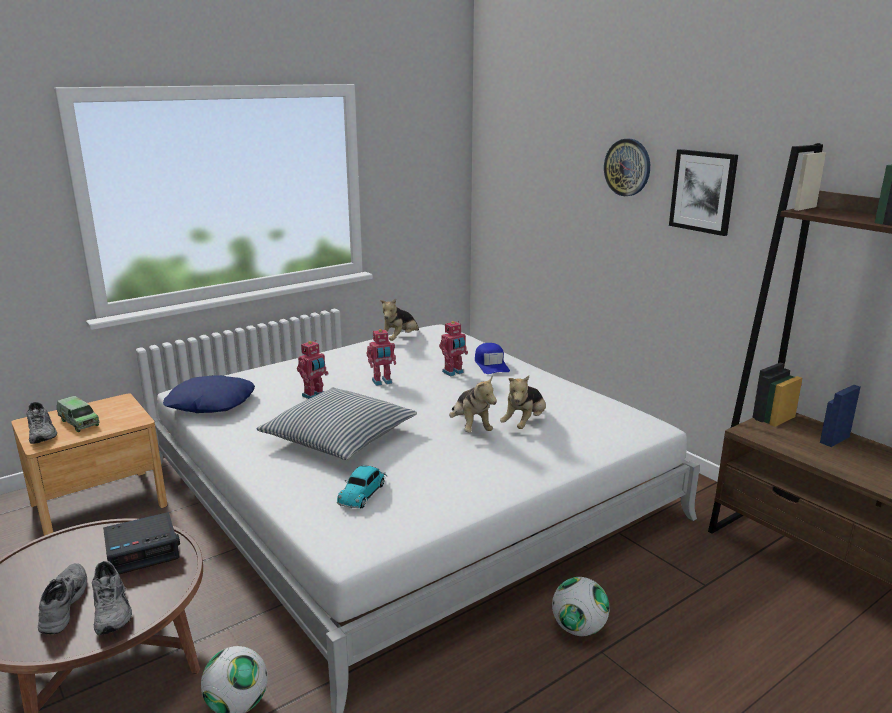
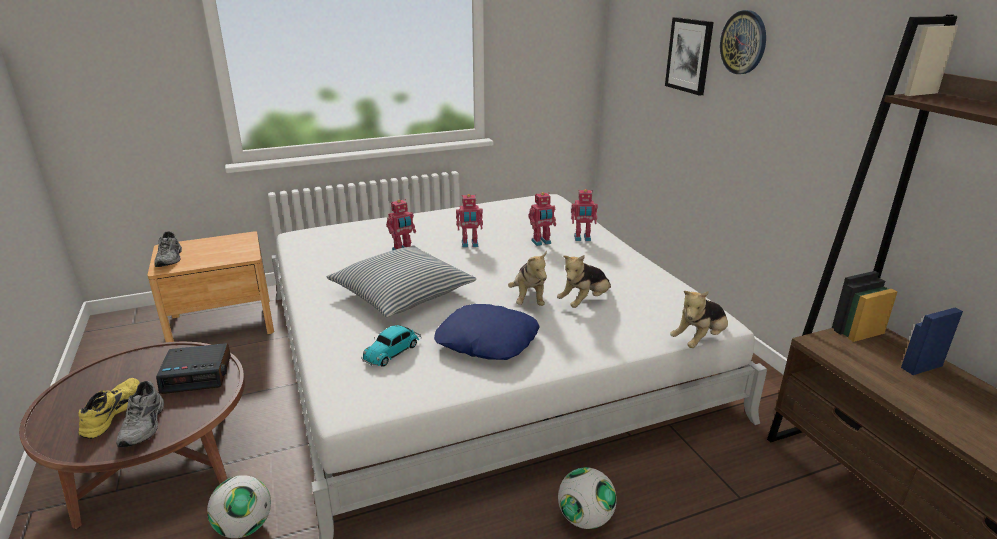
camera: 15 degrees right, 5 degrees up
grey shoe [38,563,87,634] -> yellow shoe [78,378,140,439]
toy truck [57,396,100,432] -> none
blue pillow [163,375,255,413] -> blue pillow moved to [434,304,540,360]
plush toy [380,299,419,341] -> plush toy moved to [670,291,728,348]
blue cap [475,343,510,374] -> toy robot [571,189,598,241]
picture [669,149,738,236] -> picture moved to [665,17,714,96]

